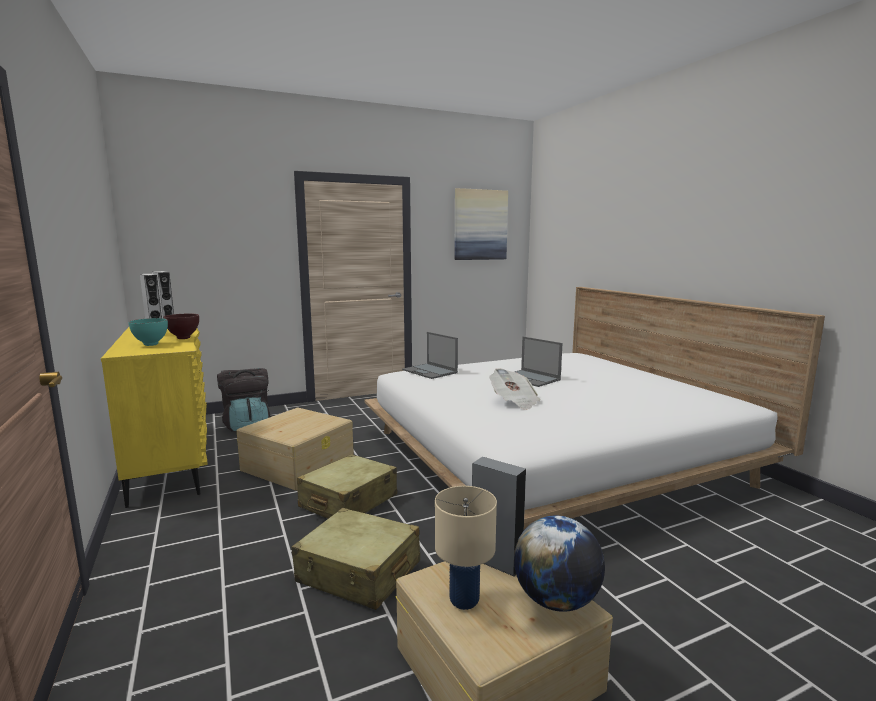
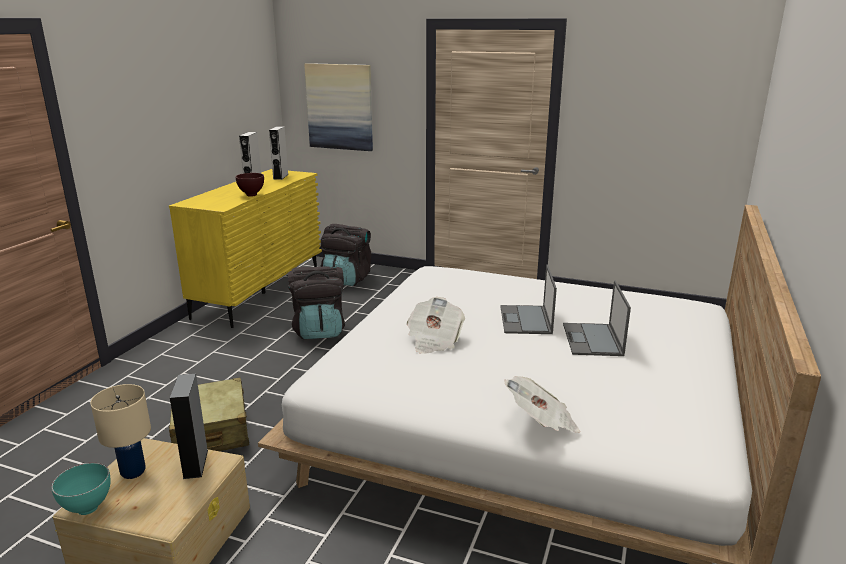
camera: 45 degrees right, 10 degrees up
turquoise bowl [129,318,168,346] -> turquoise bowl moved to [51,463,111,515]
beige storage box [237,407,354,490] -> black backpack [288,267,345,339]
beige suitcase [297,454,397,519] -> none
laptop [402,332,458,379] -> laptop moved to [563,281,631,356]
picture [455,188,508,260] -> picture moved to [304,63,373,151]
globe [514,516,605,612] -> none
none -> newspaper [504,376,581,433]

